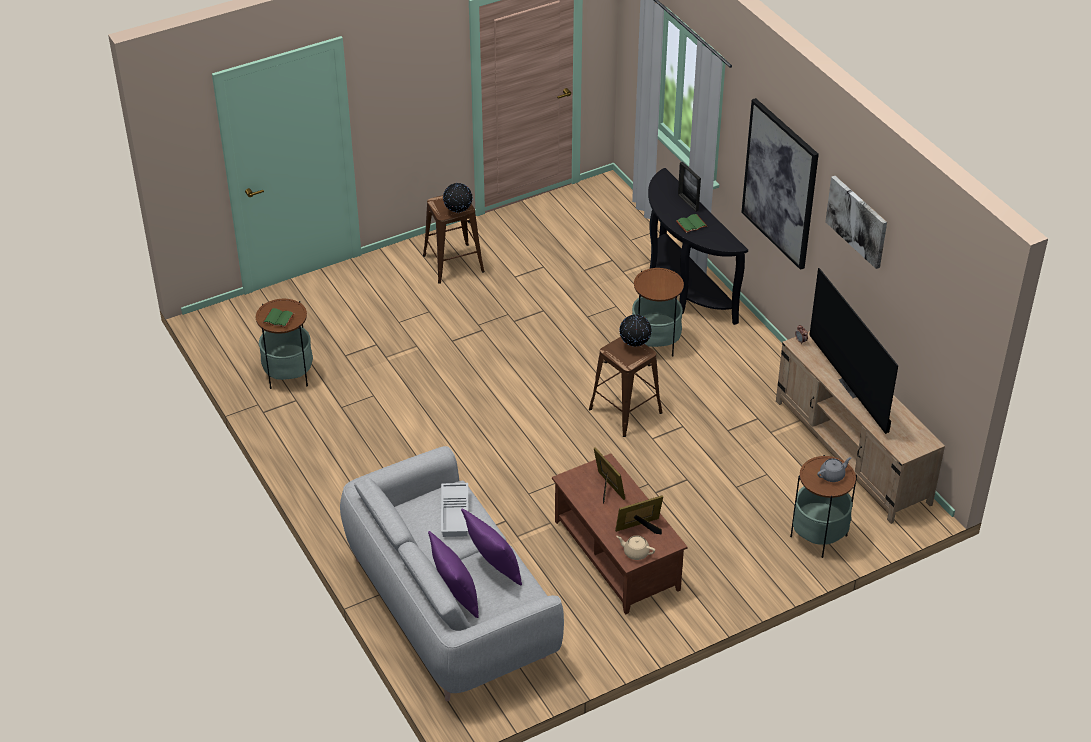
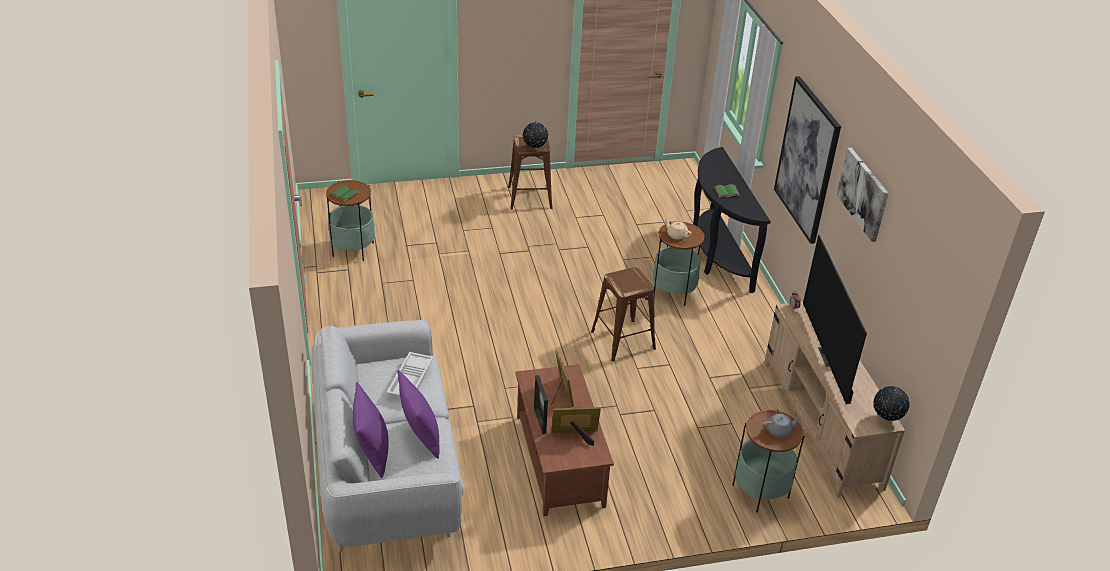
camera: 15 degrees right, 5 degrees down
beige teapot [616,535,655,560] -> beige teapot moved to [664,218,691,240]
globe [619,314,652,347] -> globe moved to [873,386,910,421]
picture frame [678,162,701,212] -> picture frame moved to [534,375,548,435]

